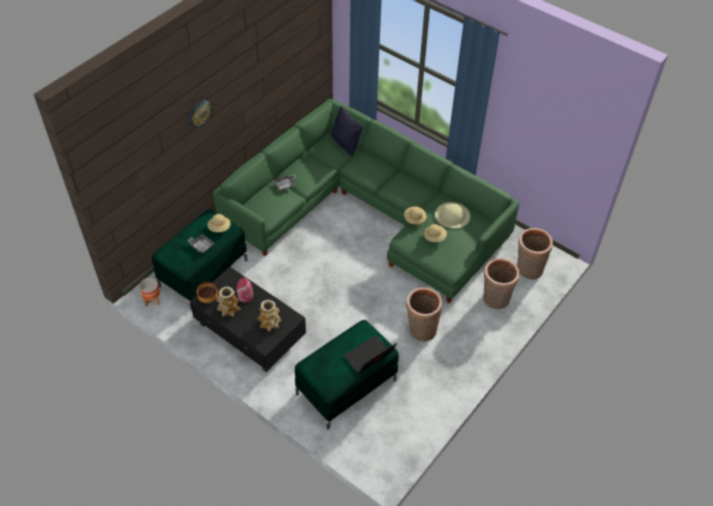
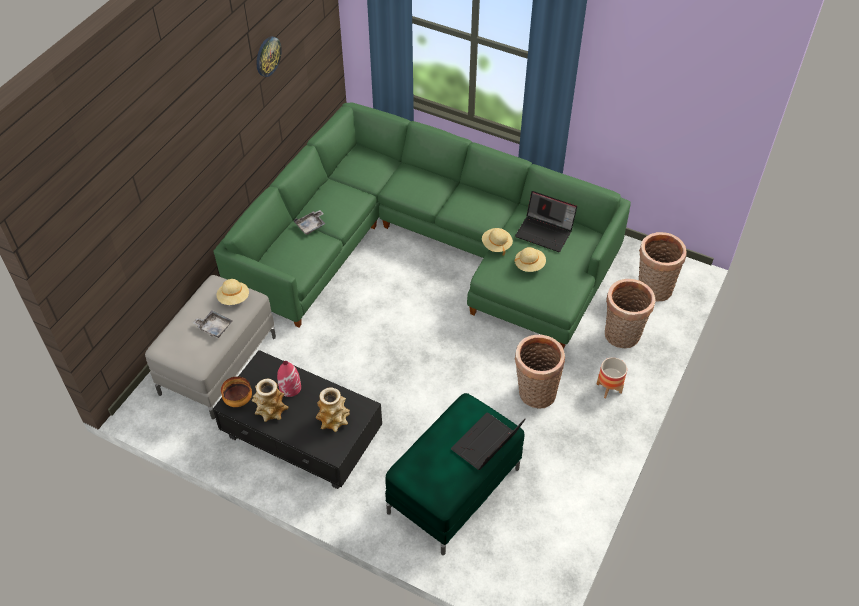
camera: 10 degrees left, 0 degrees up
planter [139,278,160,307] -> planter moved to [596,357,627,398]
green ottoman [152,209,247,310] -> grey ottoman [145,275,276,419]
wall clock [189,100,212,129] -> wall clock moved to [256,37,282,77]
black pillow [331,106,363,156] -> none
beige hat [435,202,470,229] -> laptop [515,191,577,252]

